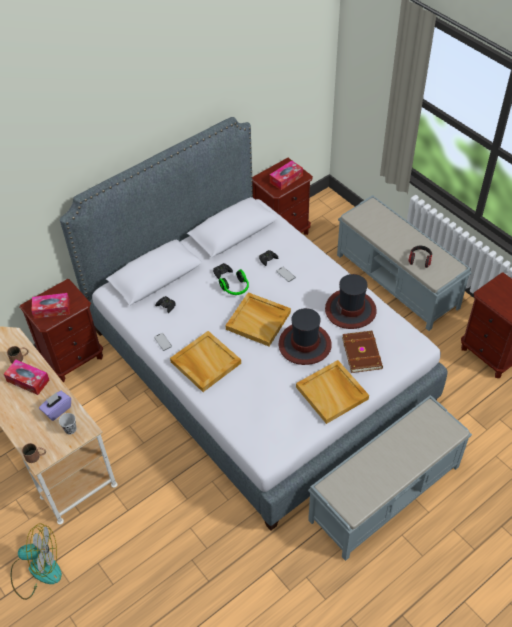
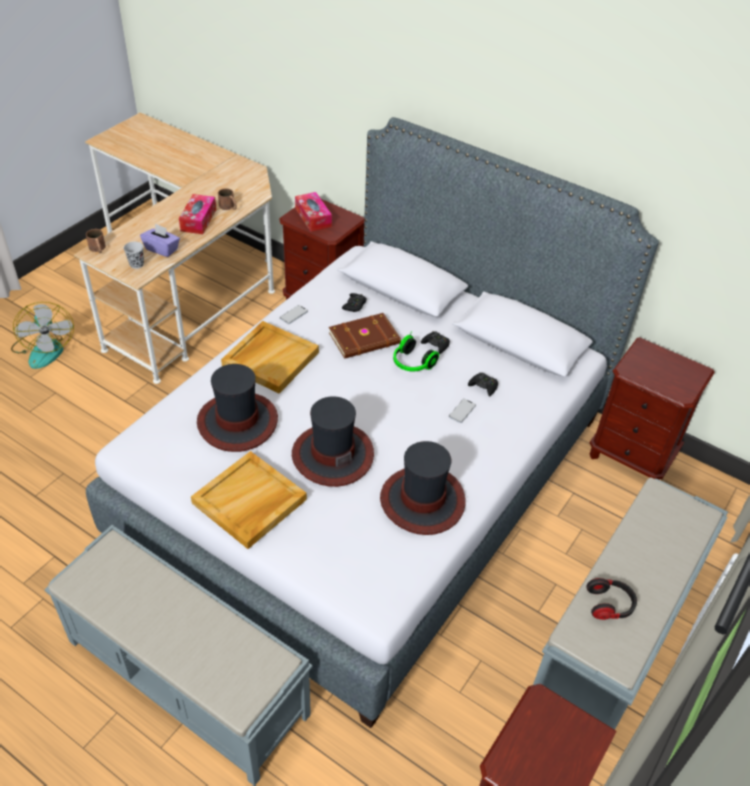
camera: 70 degrees right, 5 degrees down
beige tray [225,292,291,347] -> none
tissue box [270,161,303,190] -> none
brown book [342,331,383,373] -> brown book moved to [329,313,401,359]
none -> hat [197,364,278,452]

